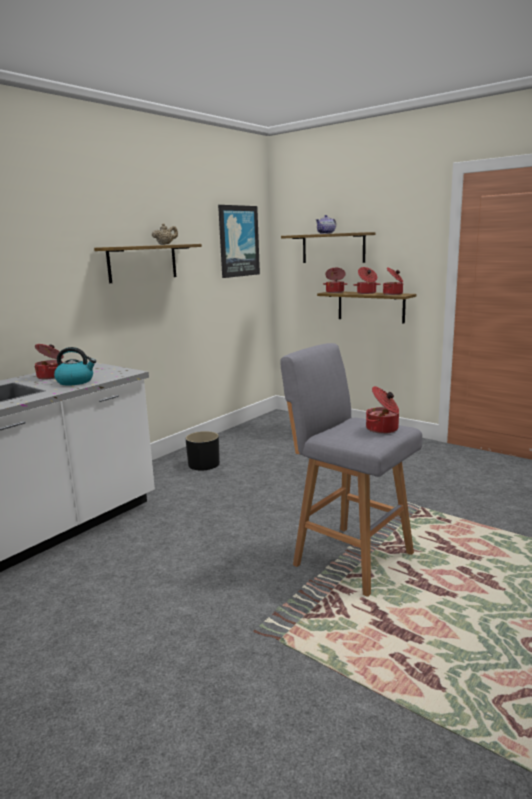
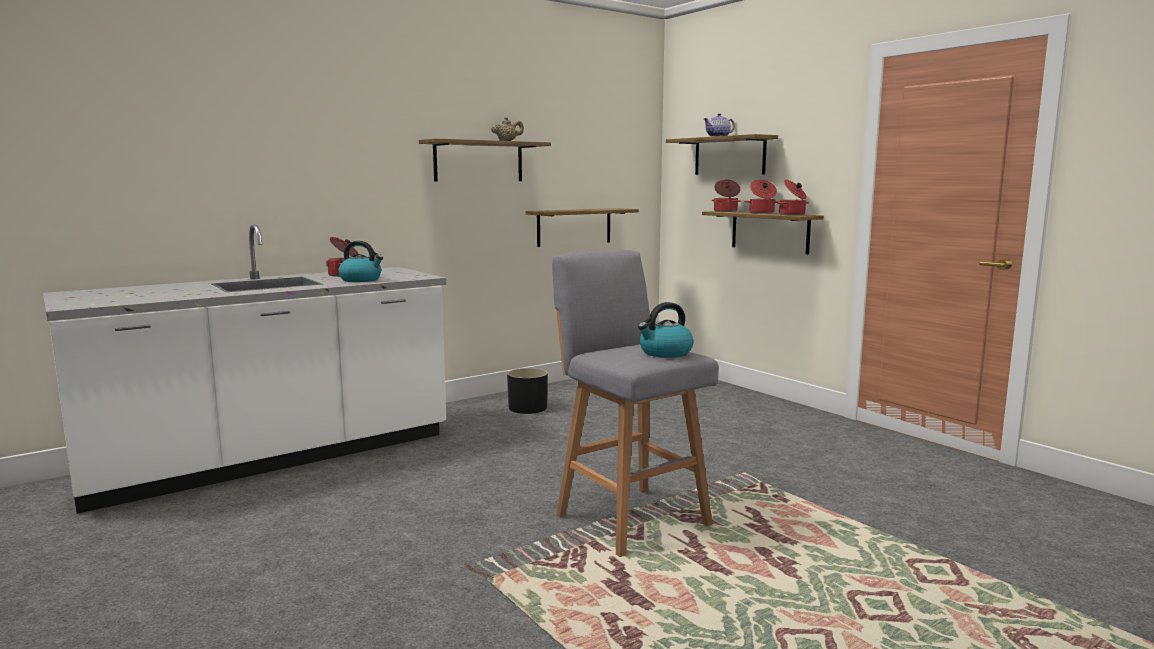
camera: 15 degrees right, 5 degrees down
picture [218,205,260,278] -> none
cooking pot [366,386,399,434] -> kettle [638,302,694,358]
none -> shelf [525,208,639,247]

